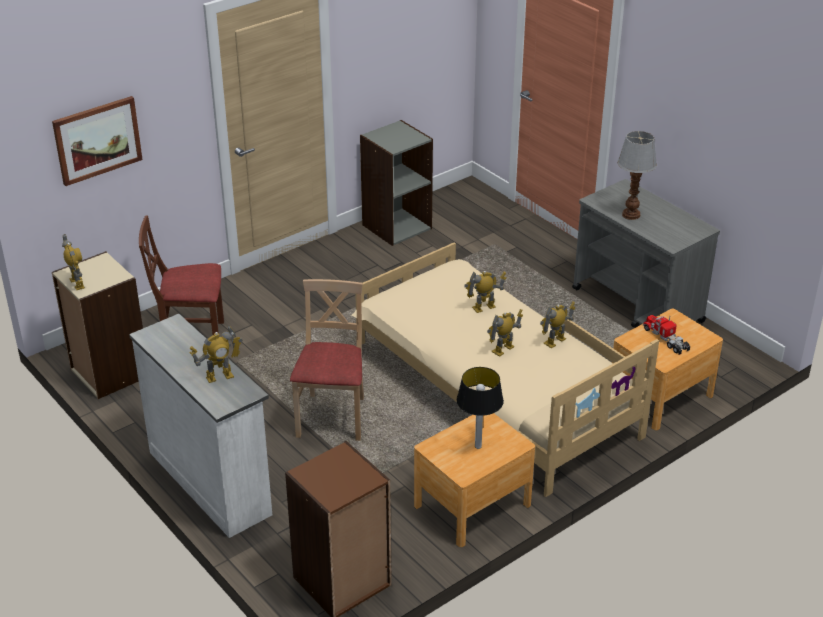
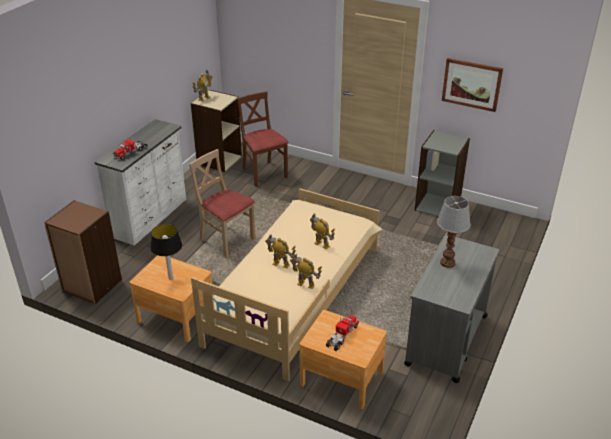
camera: 65 degrees right, 0 degrees up
picture [52,96,143,186] -> picture moved to [442,58,503,112]
toy robot [190,325,243,383] -> toy truck [113,139,148,160]
beige chair [290,279,364,441] -> beige chair turned 120 degrees counterclockwise [189,149,255,258]

